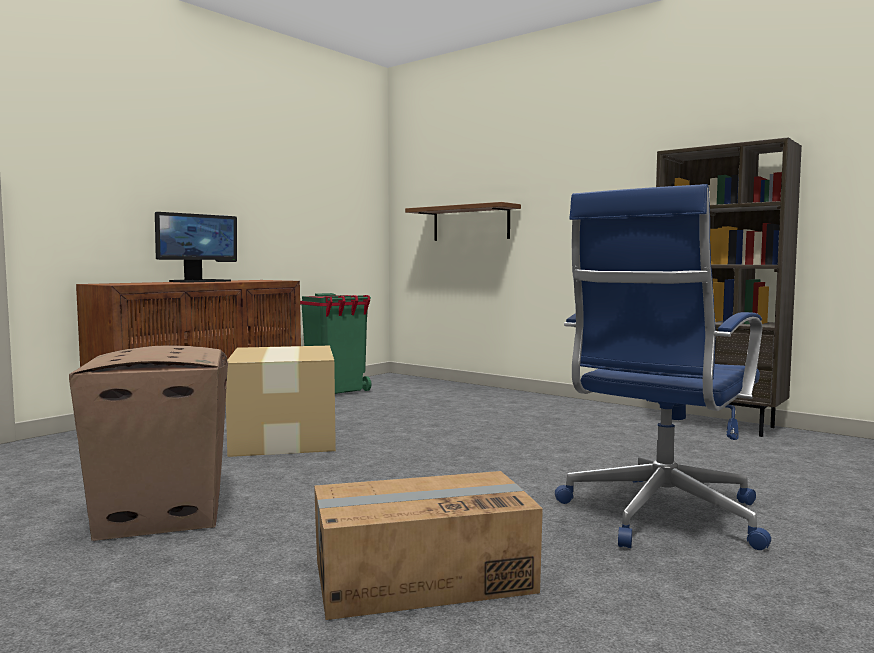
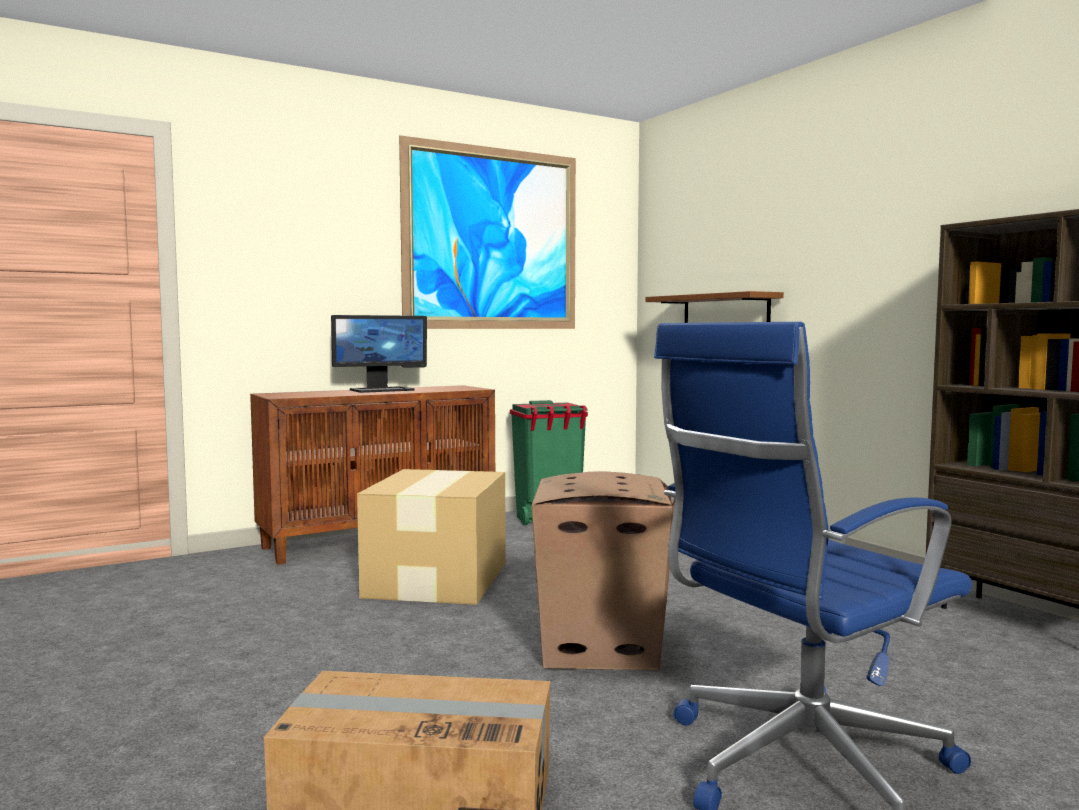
camera: 20 degrees right, 0 degrees up
cardboard box [69,345,228,541] -> cardboard box moved to [532,471,676,671]
none -> picture [399,135,576,329]

